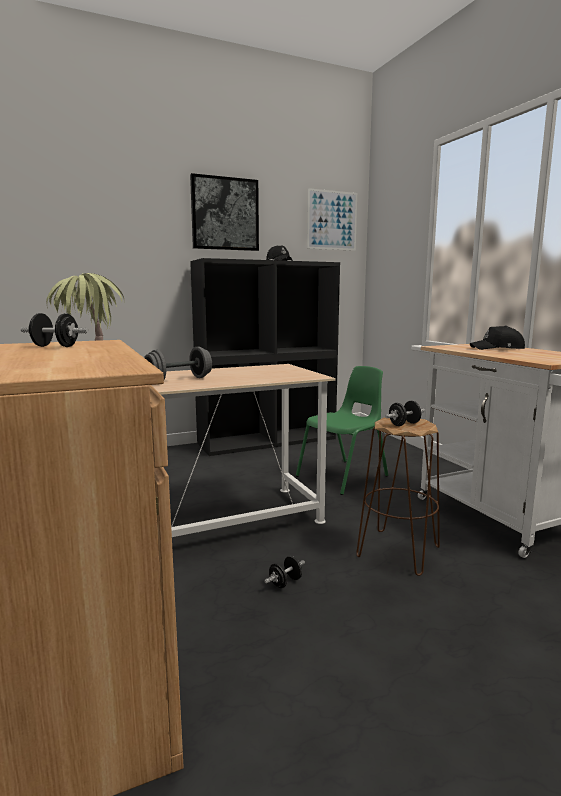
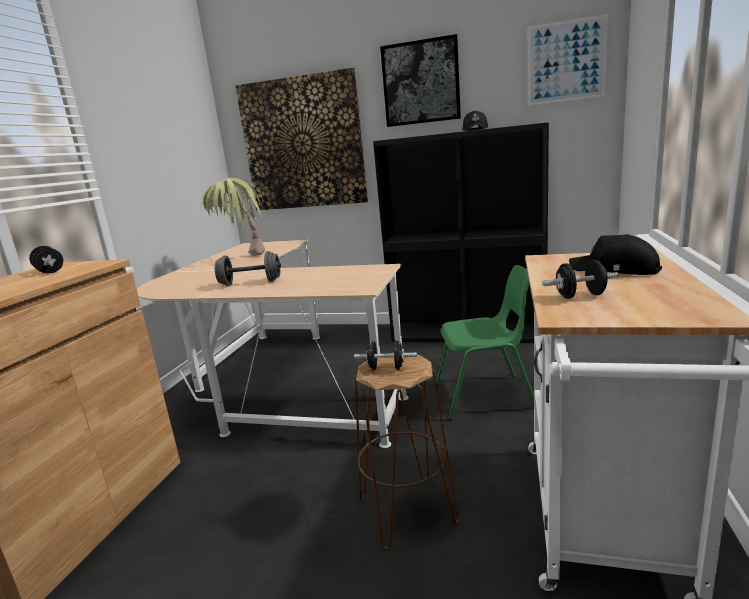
camera: 40 degrees right, 5 degrees up
black dumbbell [264,556,305,588] -> black dumbbell moved to [542,260,619,299]
none -> picture [236,68,368,210]

